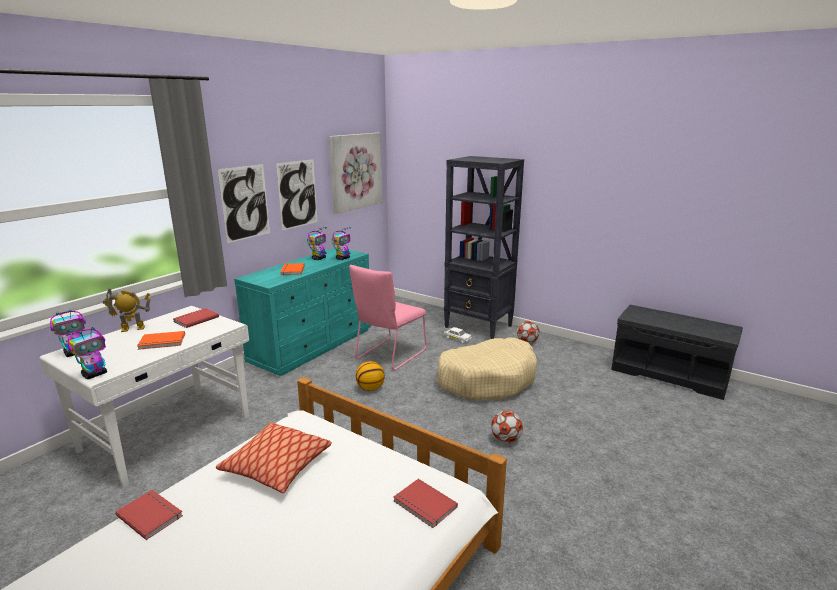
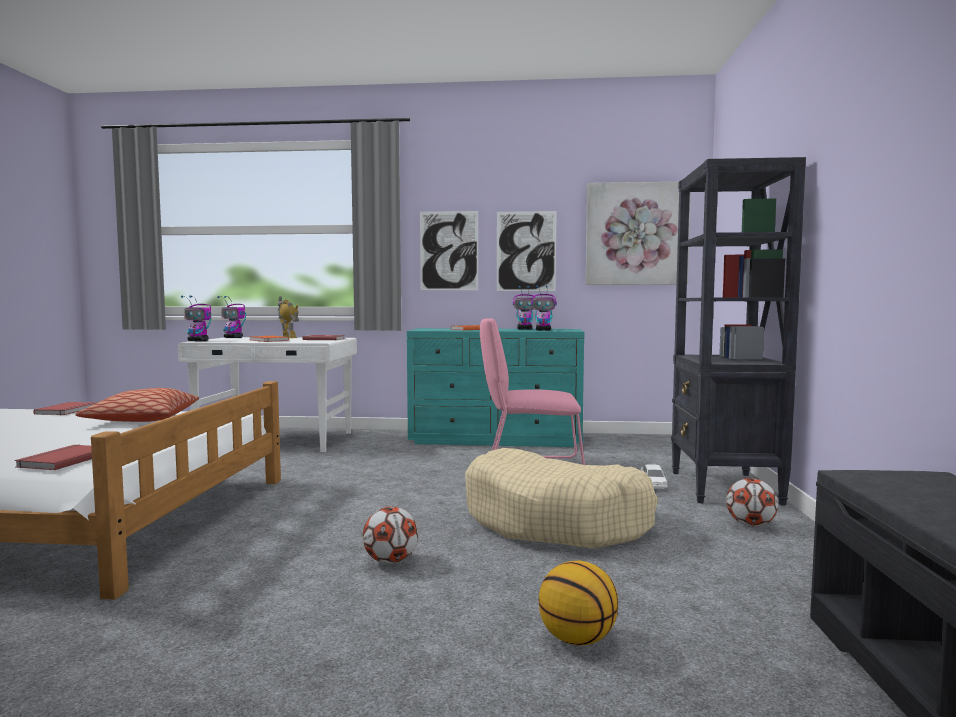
camera: 60 degrees right, 15 degrees down
basketball [356,361,385,391] -> basketball moved to [539,560,618,645]

